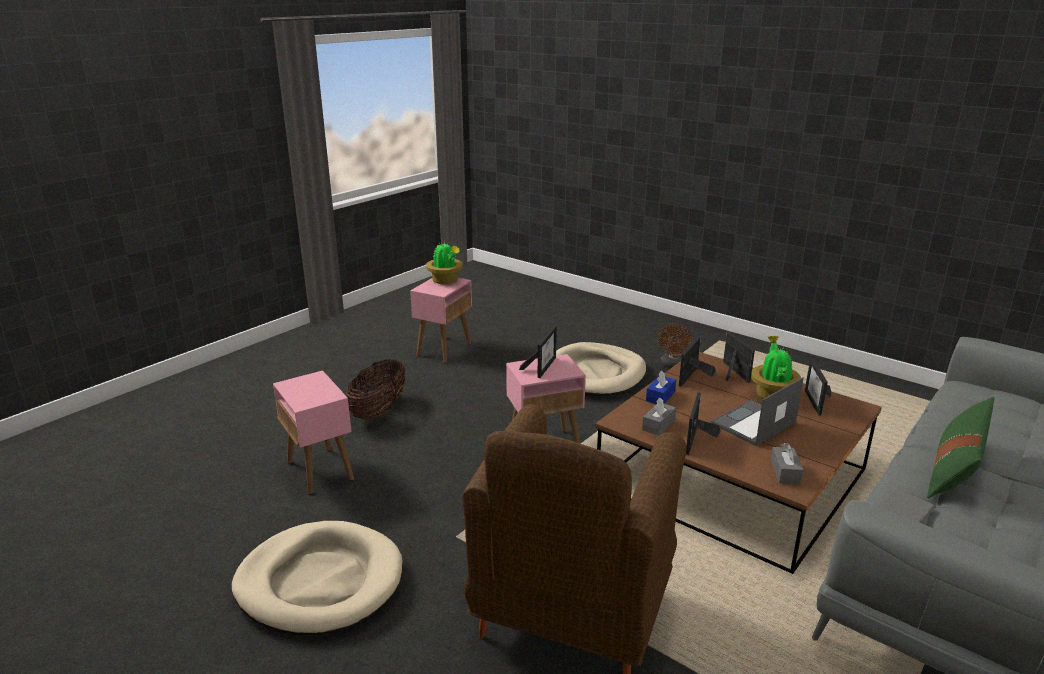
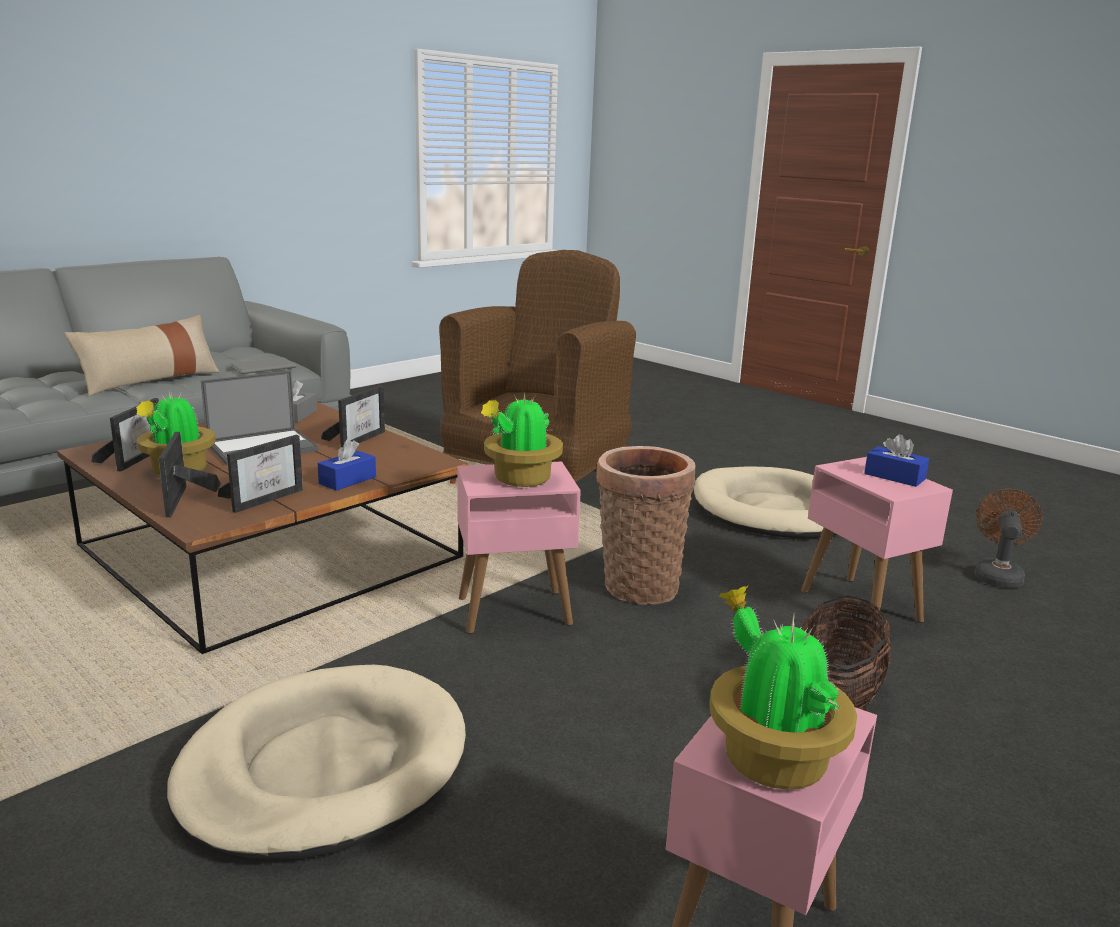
camera: 175 degrees left, 5 degrees down
picture frame [519,326,557,378] -> potted plant [481,391,563,487]
grey tissue box [642,398,676,436] -> none
brown fan [657,323,692,368] -> brown fan moved to [975,489,1043,588]
green pillow [927,397,994,498] -> beige pillow [65,315,220,396]
none -> basket [596,446,696,605]
none -> blue tissue box [864,434,929,487]

